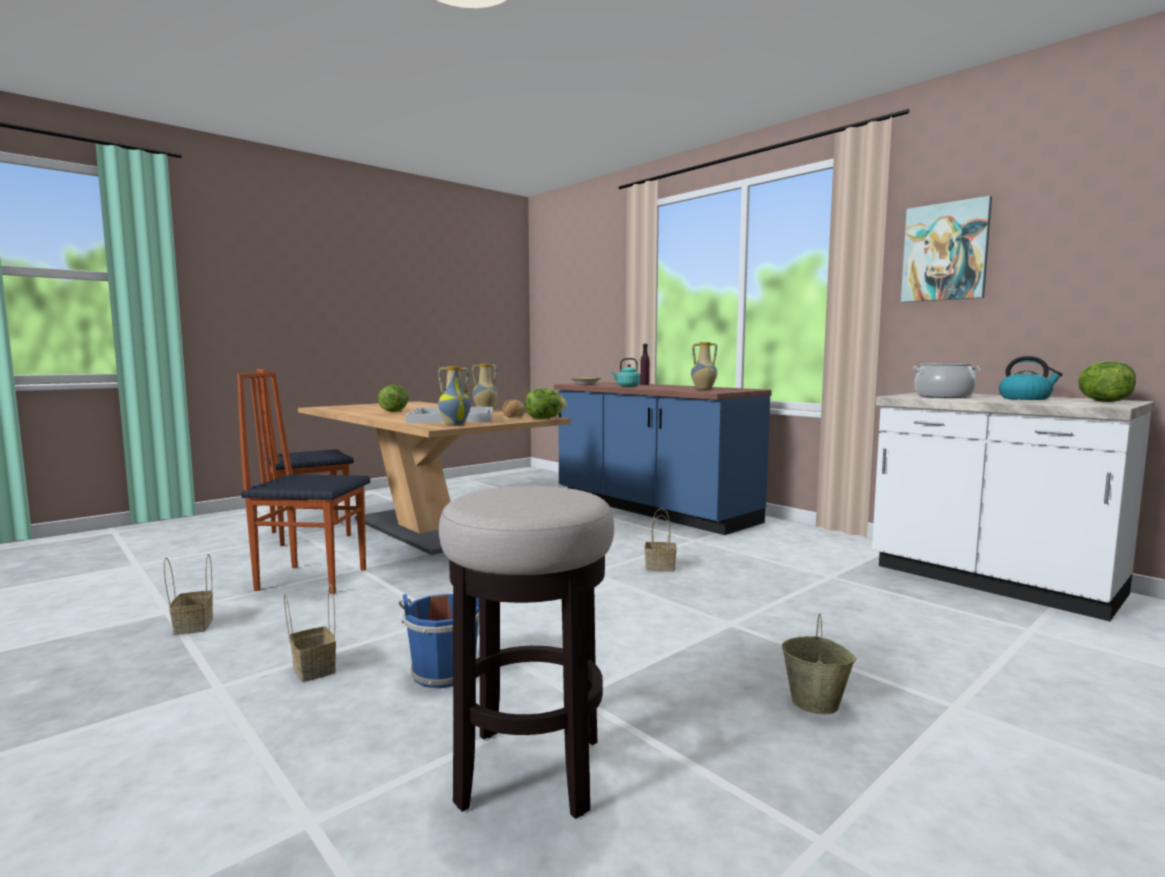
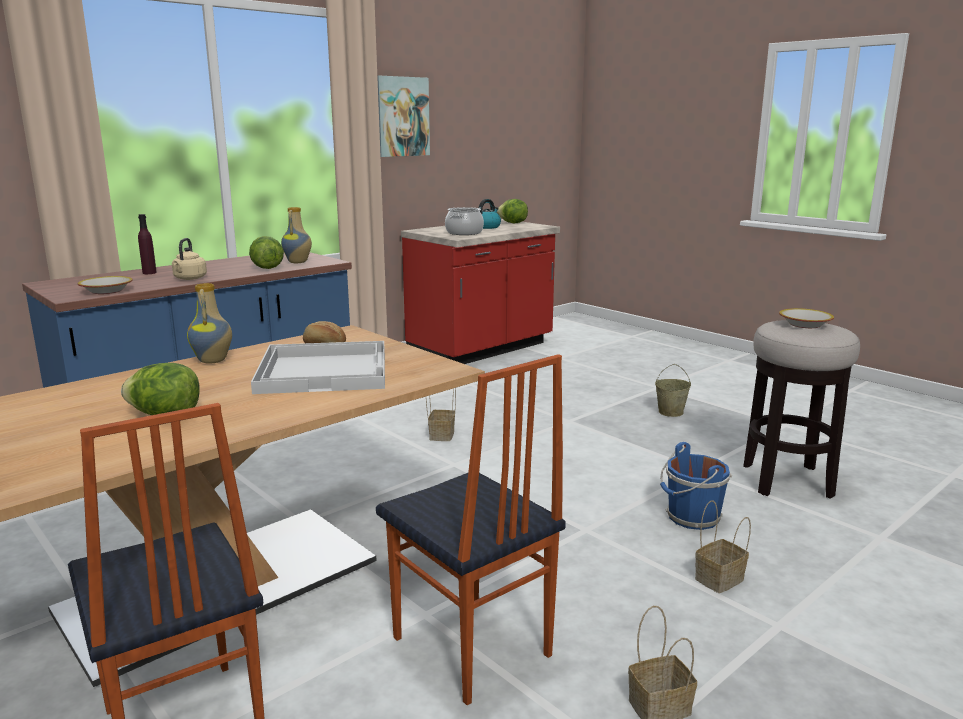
camera: 90 degrees left, 10 degrees up
chair [237,372,370,594] -> chair turned 45 degrees counterclockwise [376,354,566,705]
vase [438,366,471,426] -> none
lettuce [525,388,567,419] -> lettuce moved to [249,236,284,269]
turquoise kettle [611,358,640,387] -> beige kettle [172,238,207,280]
white counter [872,393,1155,621] -> red counter [401,219,560,364]
none -> bowl [779,308,834,328]

